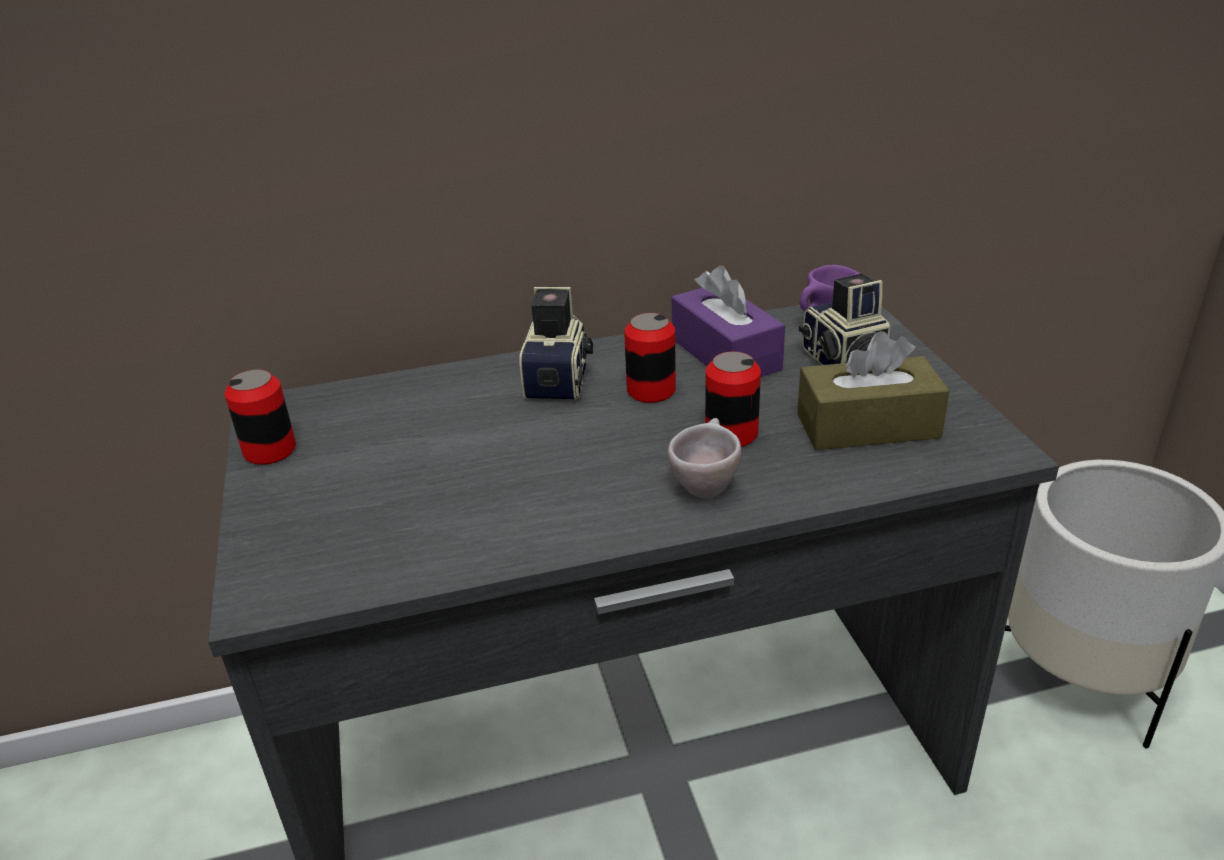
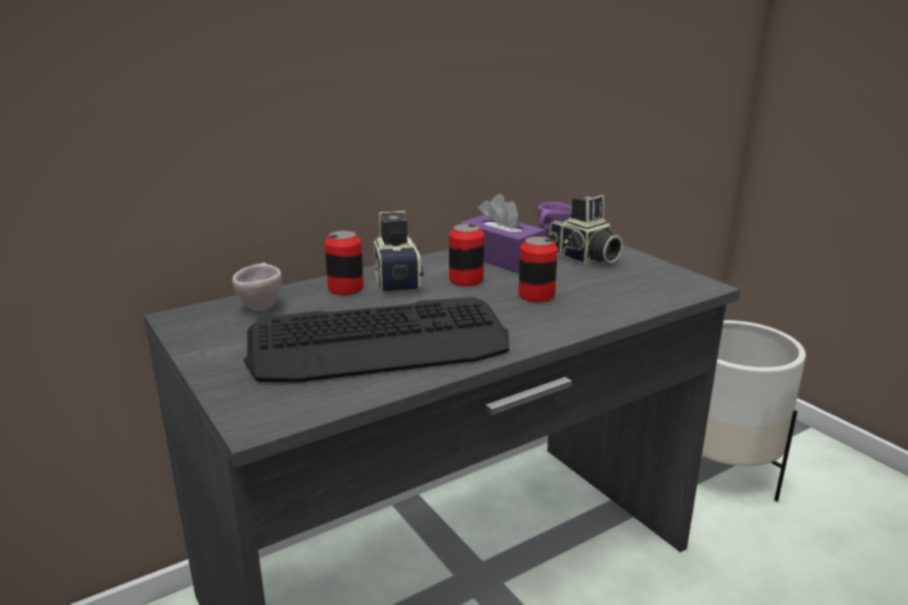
camera: 20 degrees left, 10 degrees down
can [224,370,296,465] -> can moved to [325,231,364,295]
beige cup [668,418,741,498] -> beige cup moved to [232,263,282,311]
brown tissue box [797,331,950,450] -> none
none -> keyboard [244,297,509,383]

